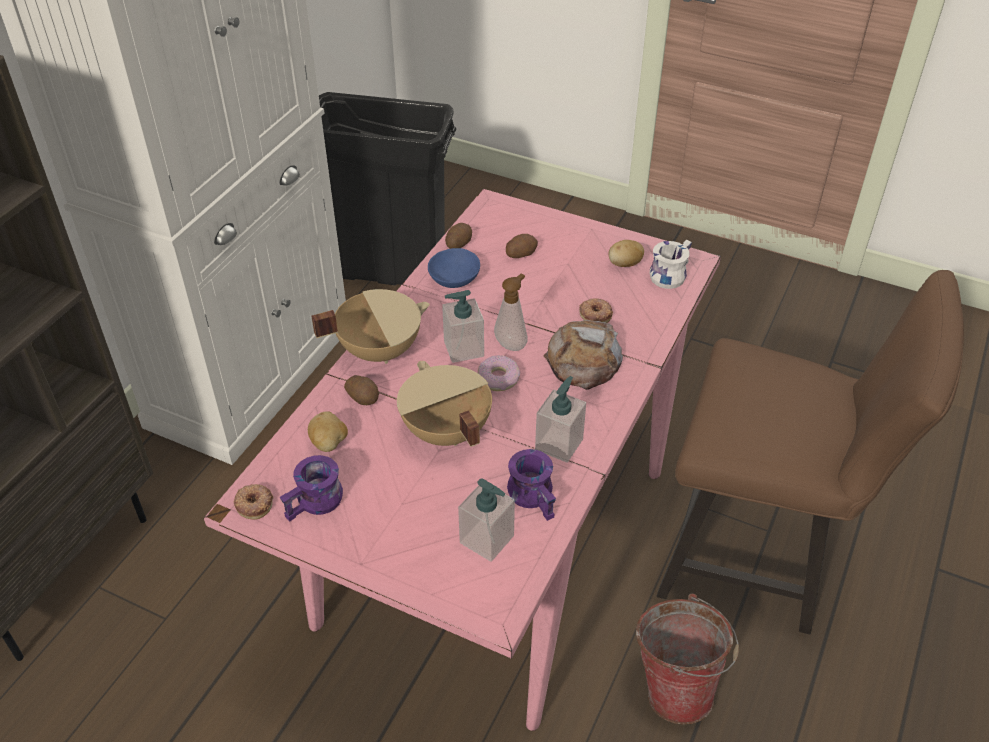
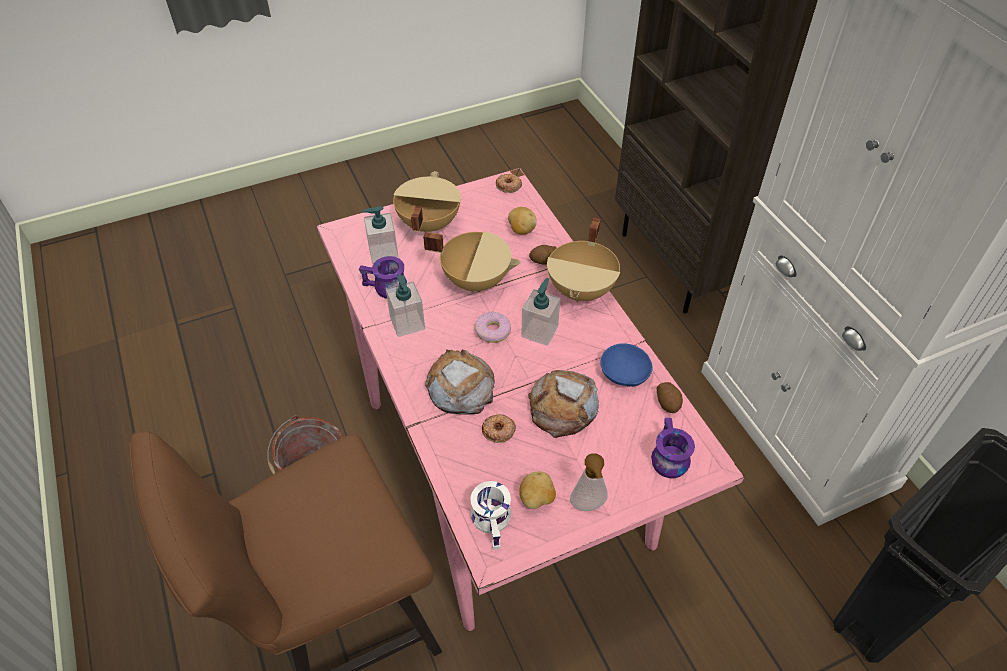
camera: 130 degrees right, 5 degrees up
purple mug [280,455,343,522] -> purple mug moved to [651,418,695,478]
soap dispenser [494,273,528,351] -> soap dispenser moved to [570,453,608,511]
potato [506,234,538,258] -> none
none -> beige cooking pot [393,171,461,232]
none -> bread [528,370,599,438]

